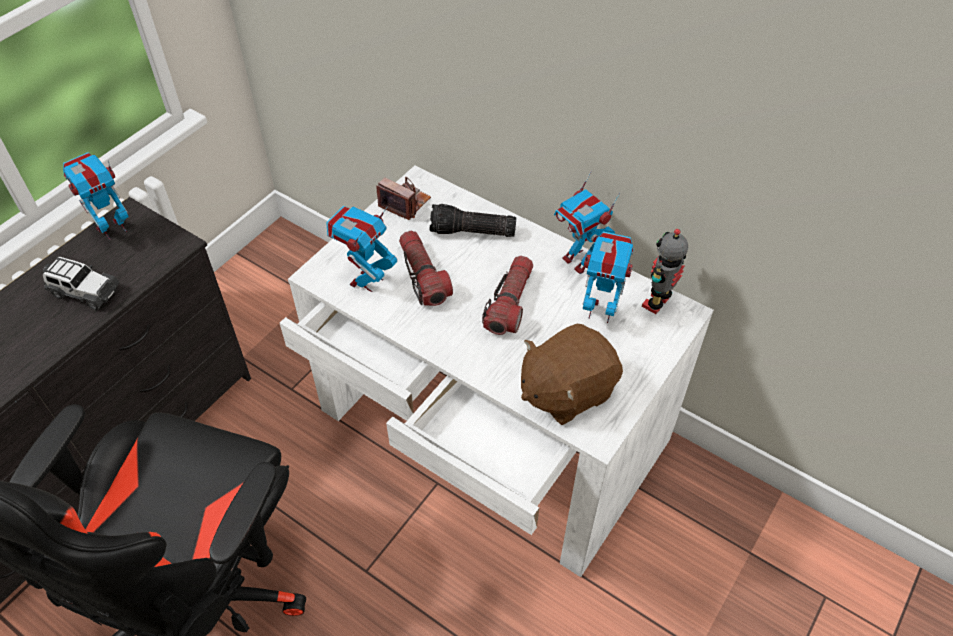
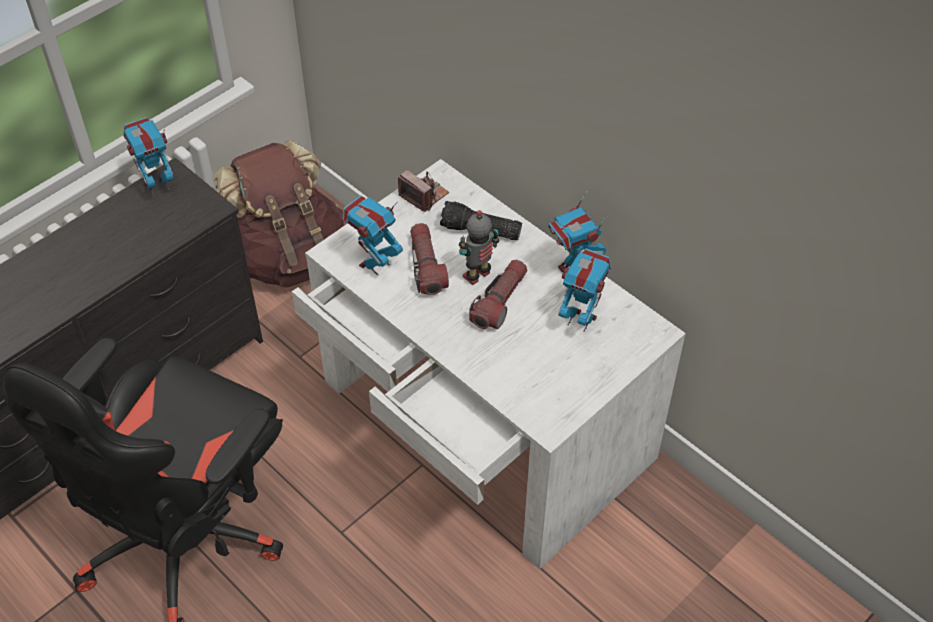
camera: 10 degrees right, 0 degrees up
toy car [43,256,120,310] -> none
brown plush toy [521,324,623,425] -> none
toy robot [642,228,688,314] -> toy robot moved to [459,210,499,285]
none -> brown backpack [213,140,345,288]

